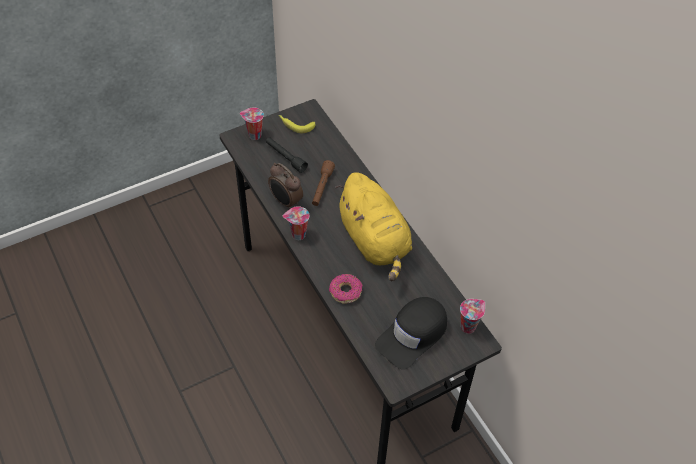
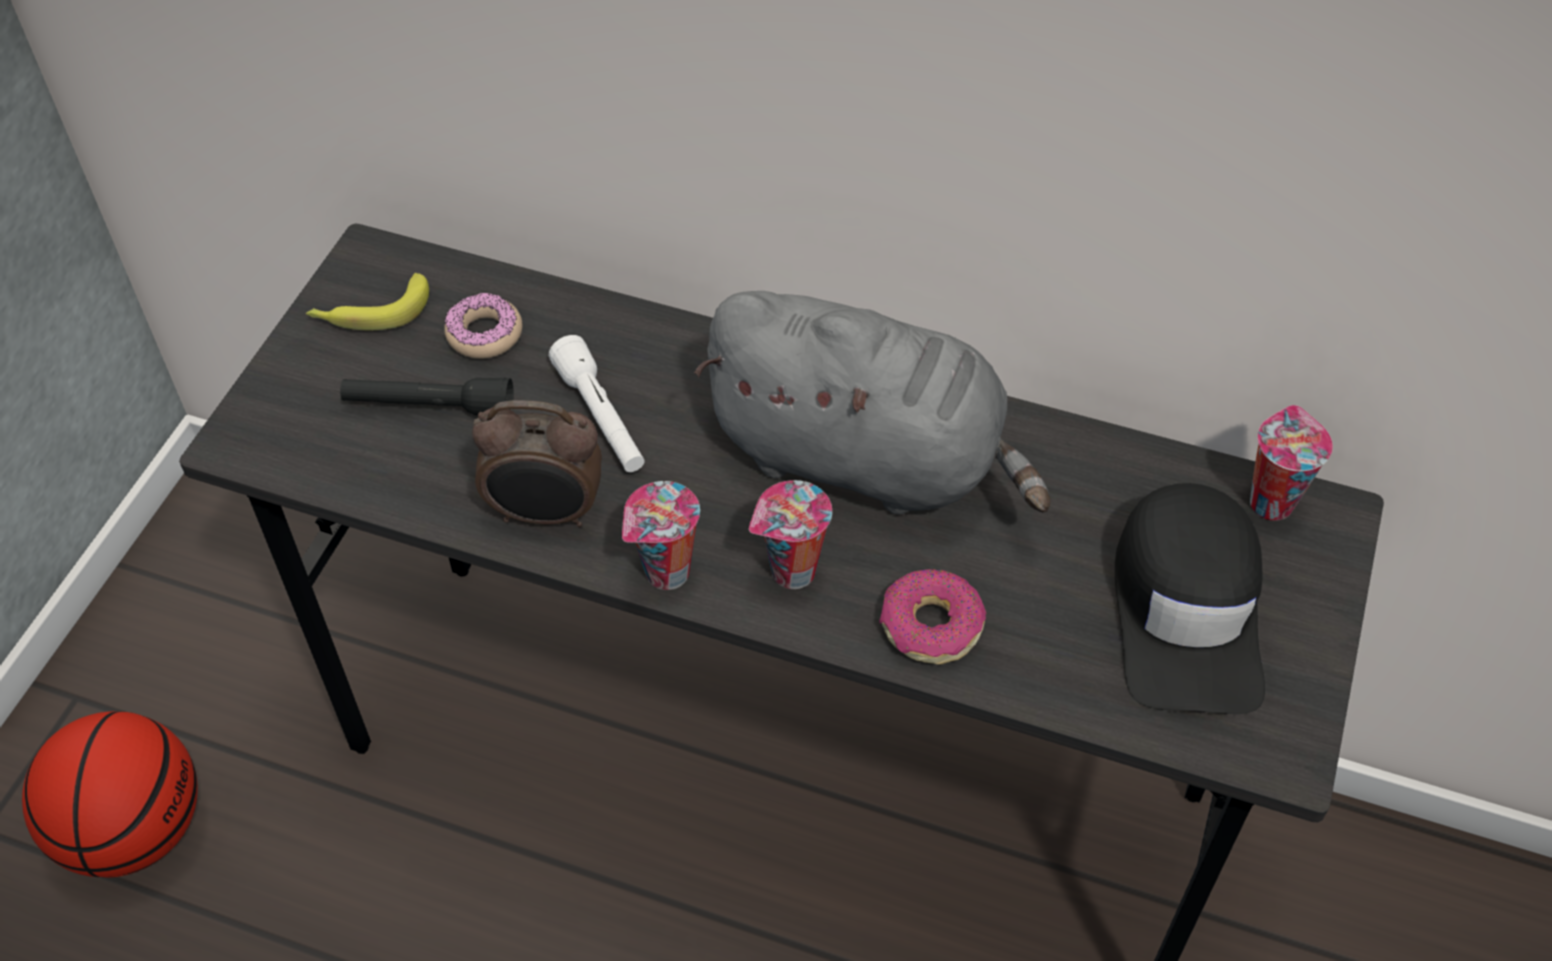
camera: 40 degrees left, 0 degrees up
cup [240,108,264,140] -> cup moved to [749,480,832,589]
brown flashlight [312,160,335,206] -> white flashlight [549,335,645,472]
yellow plush toy [335,172,412,281] -> grey plush toy [694,291,1051,515]
none -> basketball [22,711,198,878]
none -> donut [444,293,522,359]

